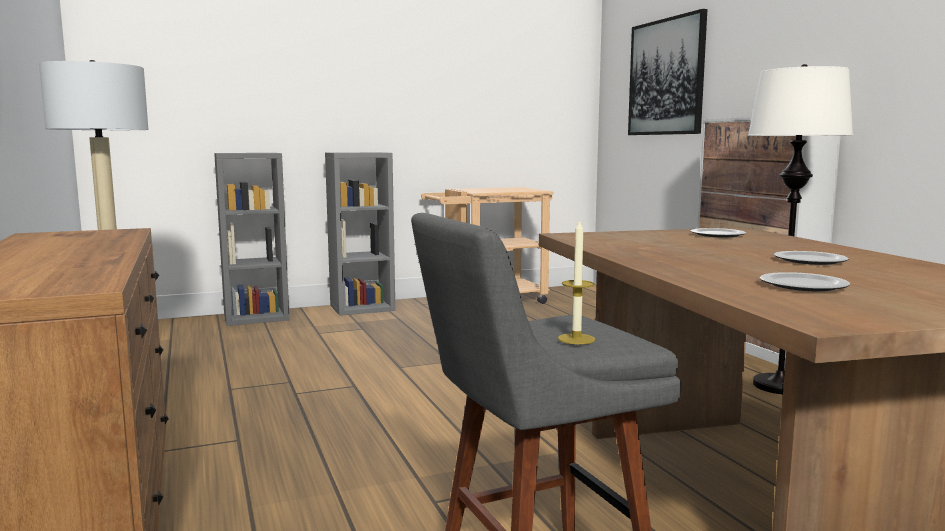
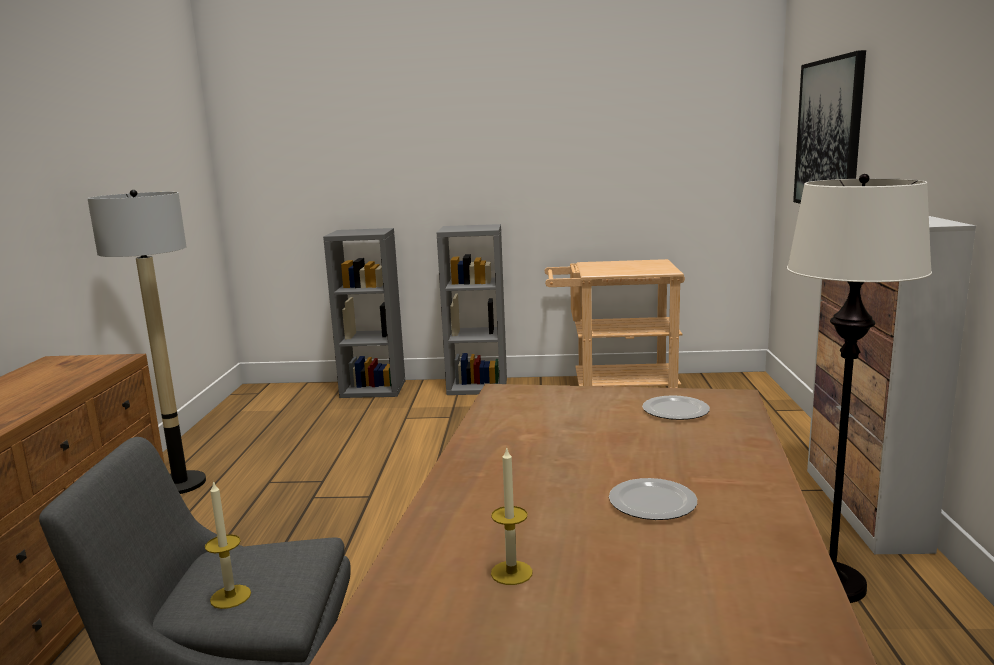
camera: 25 degrees right, 5 degrees up
plate [760,272,850,291] -> candle [491,446,533,585]

